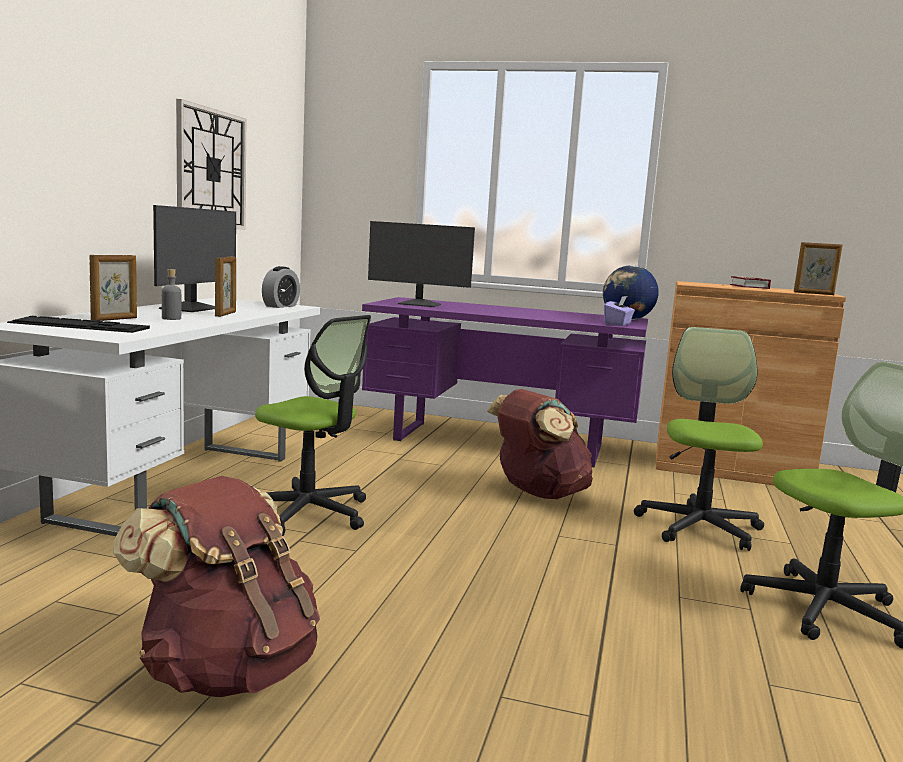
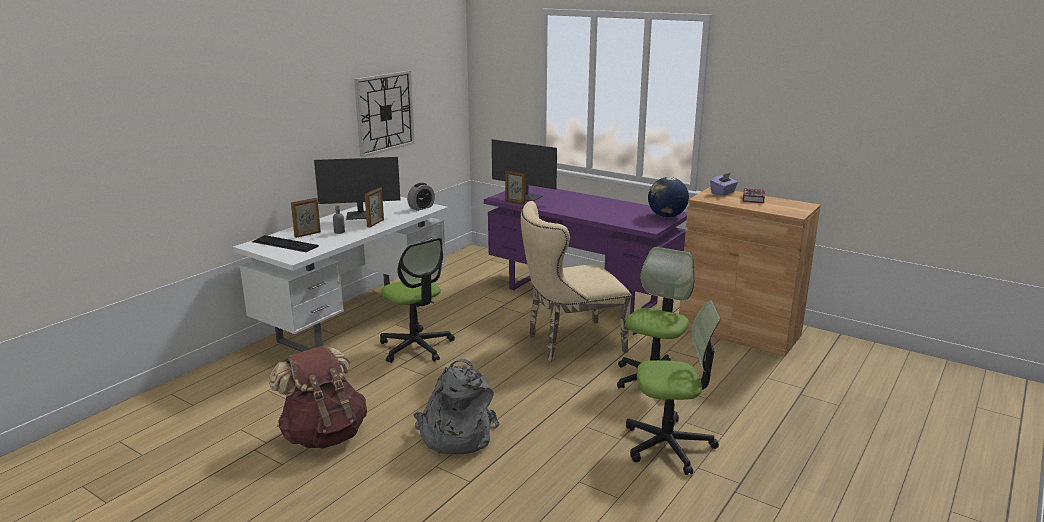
camera: 20 degrees right, 10 degrees up
monitor [153,205,236,312] -> monitor turned 45 degrees clockwise [314,157,400,220]
brown backpack [487,389,593,499] -> beige chair [521,201,632,361]
purple tissue box [604,296,635,326] -> purple tissue box moved to [710,173,738,196]
picture frame [794,242,842,295] -> picture frame moved to [505,170,526,205]
none -> grey backpack [414,359,500,454]

